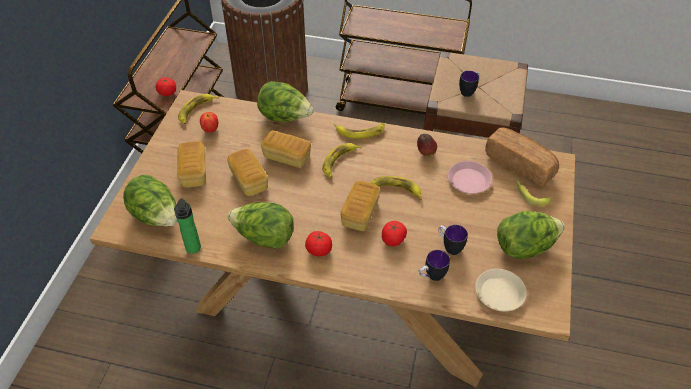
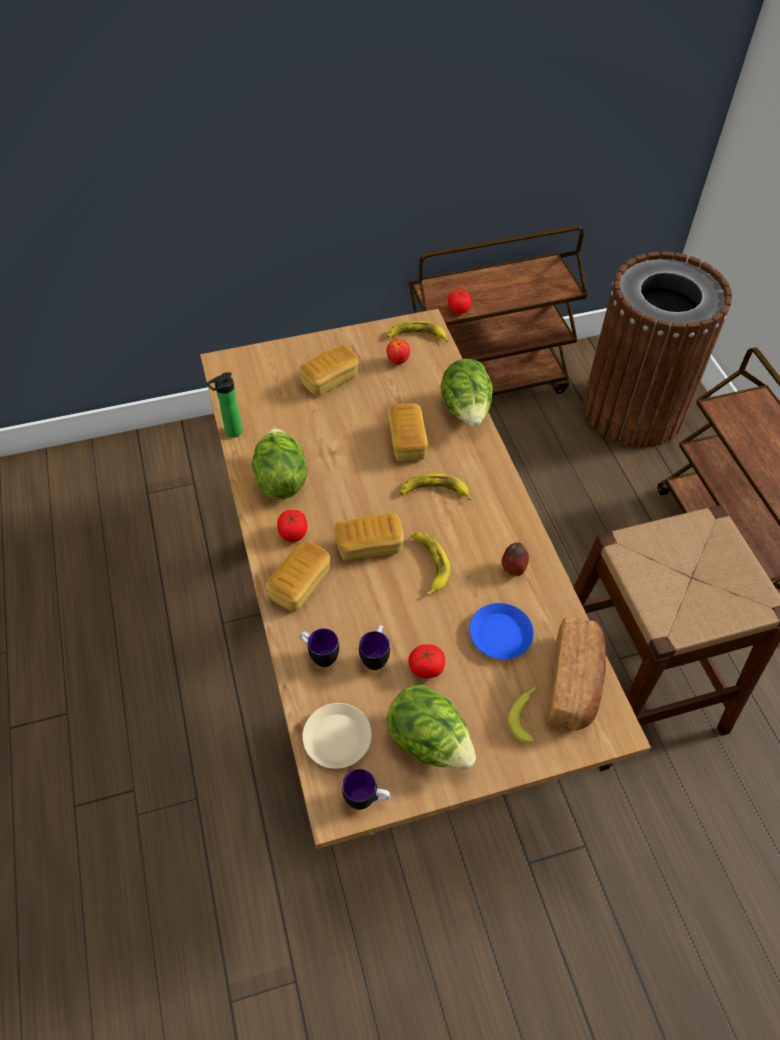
camera: 60 degrees right, 5 degrees up
lettuce [123,175,177,226] -> none
bread [227,149,268,196] -> bread moved to [266,541,330,611]
banana [334,123,385,139] -> none
tomato [382,221,407,246] -> tomato moved to [408,644,445,678]
pink plate [448,161,492,194] -> blue plate [469,603,534,659]
mug [459,71,479,97] -> mug moved to [342,769,390,810]

